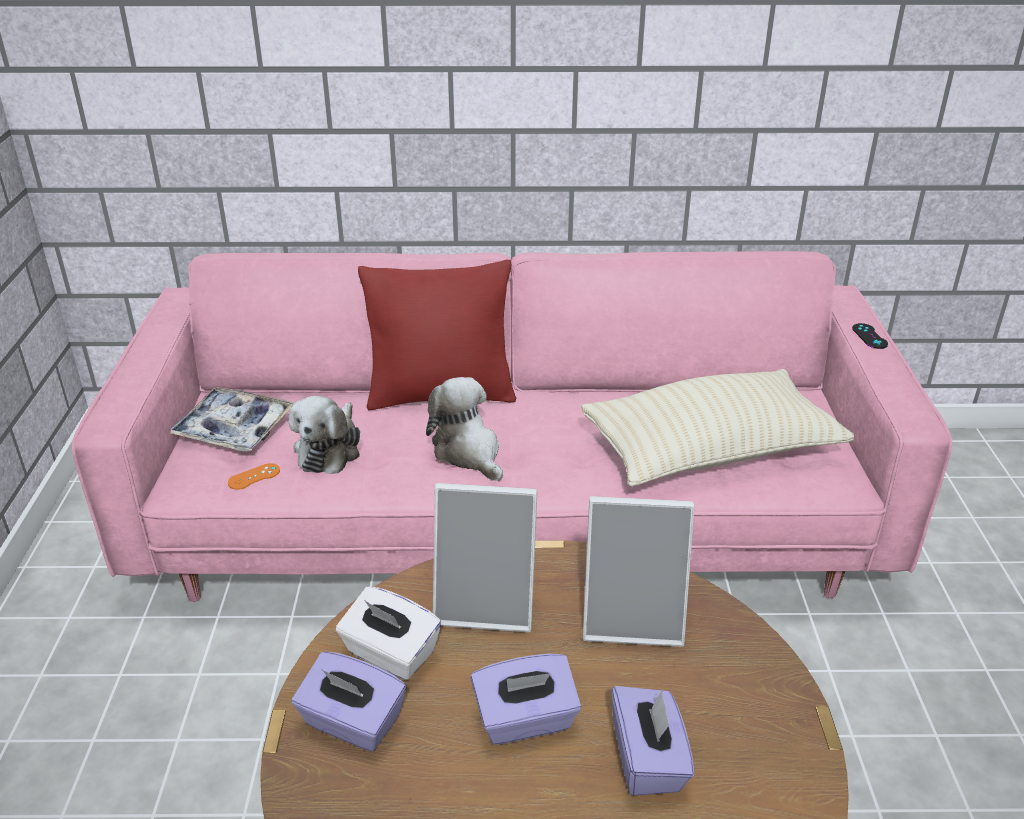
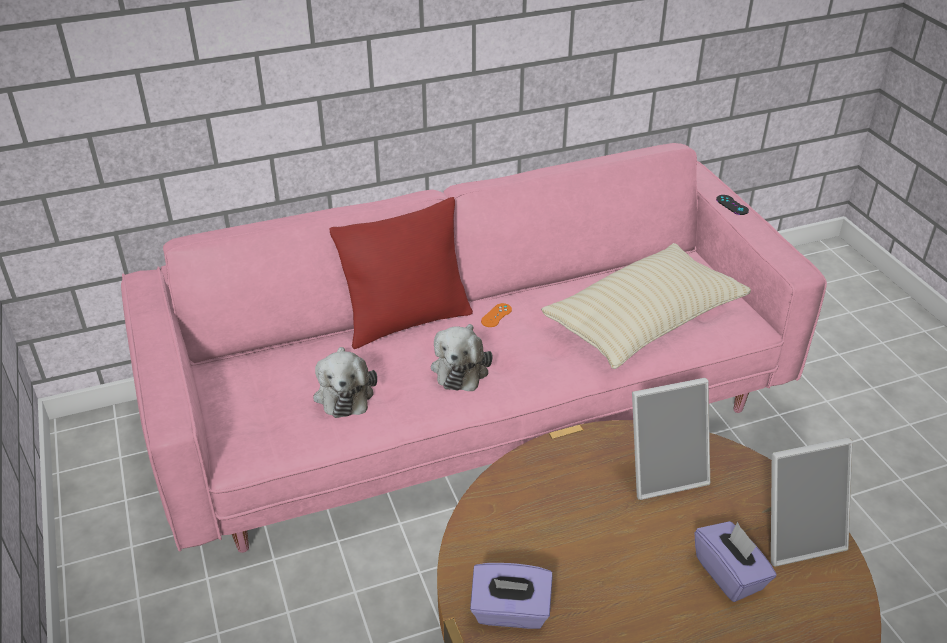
camera: 20 degrees left, 5 degrees up
tray [170,387,294,452] -> none
orange game controller [228,463,280,490] -> orange game controller moved to [481,303,512,327]
white tissue box [336,586,441,680] -> none
plush toy [426,377,503,481] -> plush toy turned 120 degrees counterclockwise [431,324,493,391]
picture frame [433,483,537,632] -> picture frame moved to [762,438,853,567]
purple tissue box [471,653,581,745] -> none

